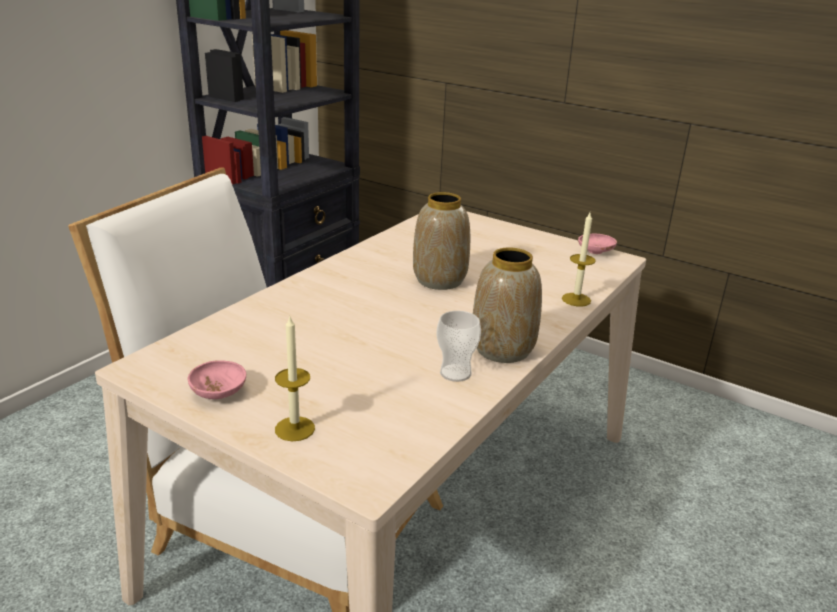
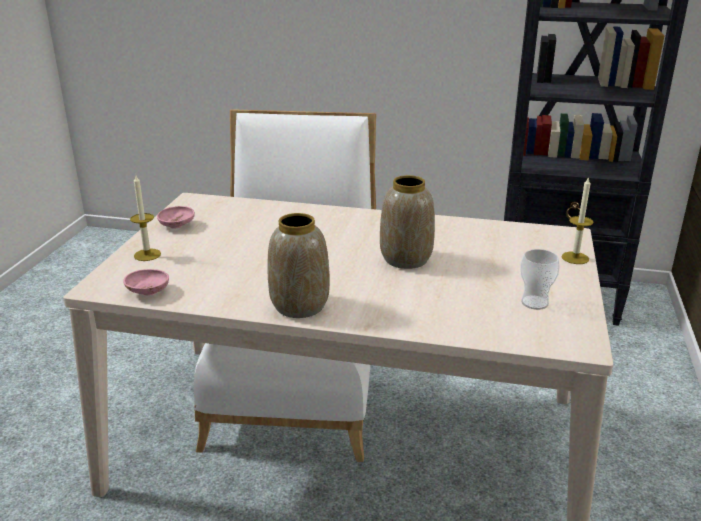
camera: 70 degrees right, 0 degrees up
cup [436,311,481,382] -> cup moved to [520,249,560,310]
candle [562,213,596,306] -> candle moved to [562,176,593,264]
pink bowl [578,234,617,254] -> pink bowl moved to [123,269,169,295]

